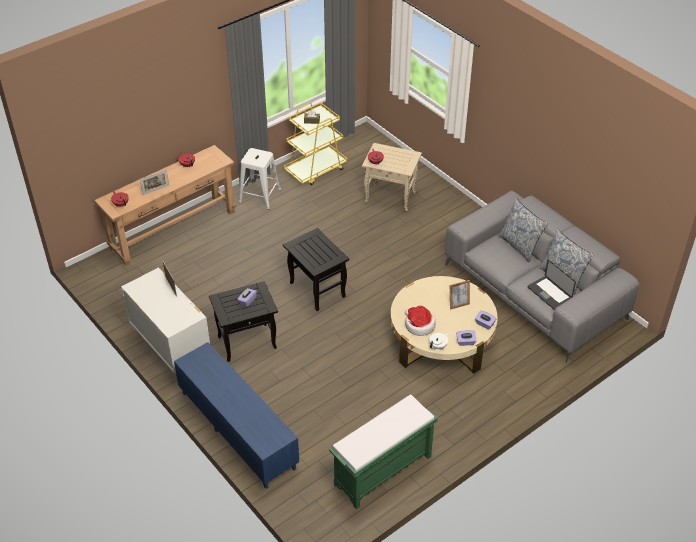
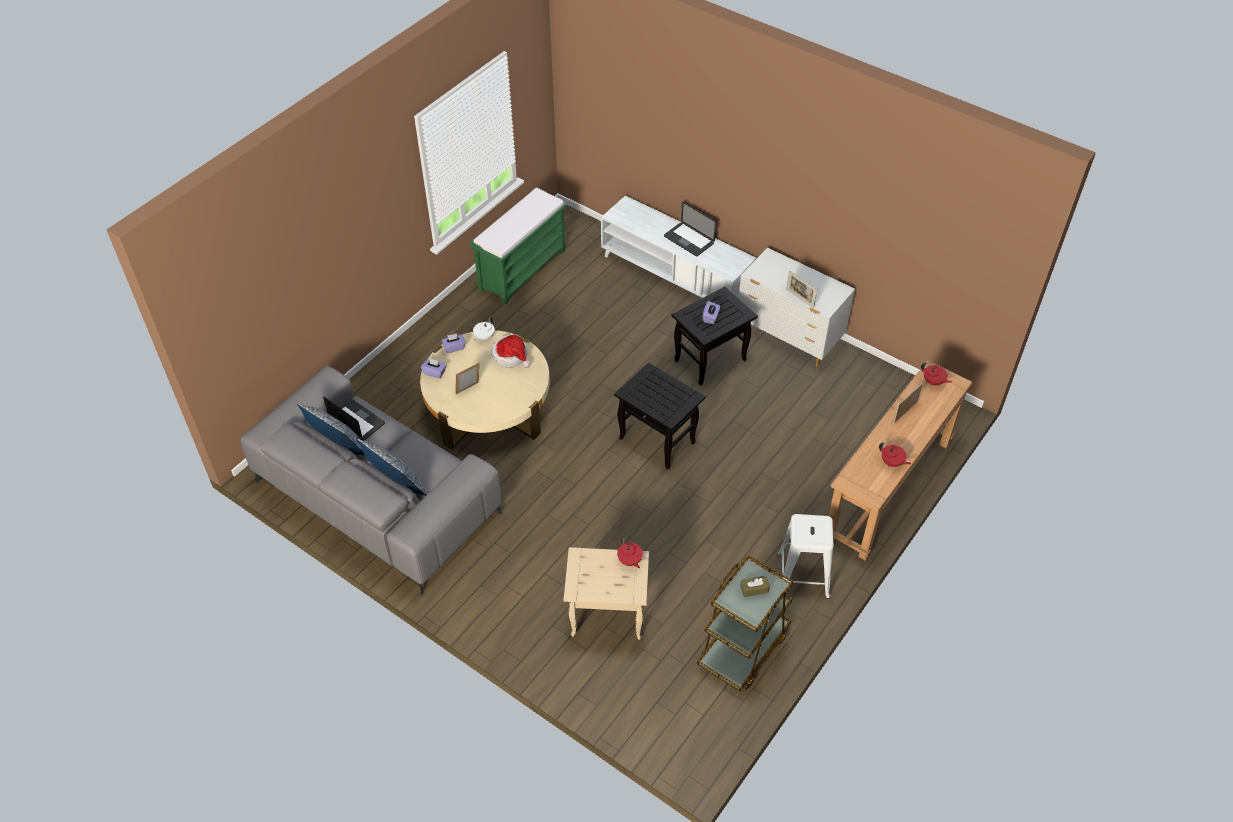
camera: 165 degrees right, 5 degrees up
blue tv stand [174,342,299,489] -> white tv stand [601,195,756,298]
yellow cart [284,102,347,185] -> brown cart [697,555,793,691]
none -> laptop [664,202,716,256]

